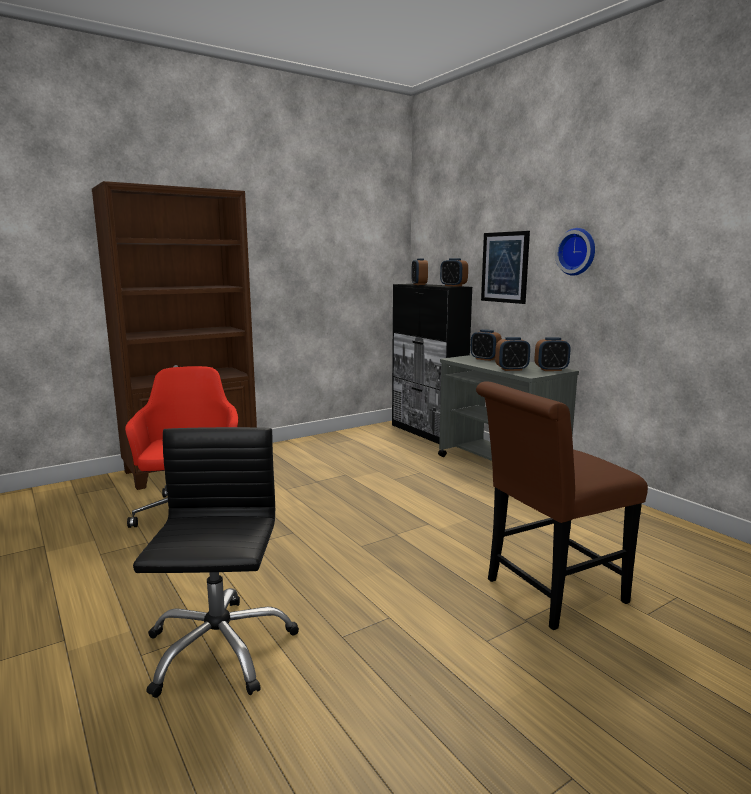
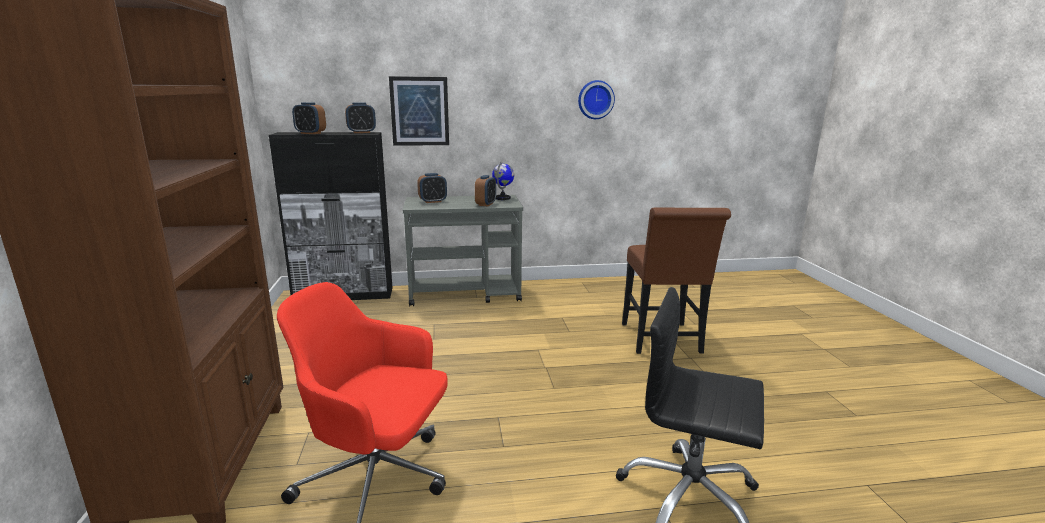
camera: 65 degrees left, 5 degrees up
alarm clock [534,337,571,371] -> globe [492,161,514,200]
wall clock [555,228,595,276] -> wall clock moved to [578,80,615,119]

